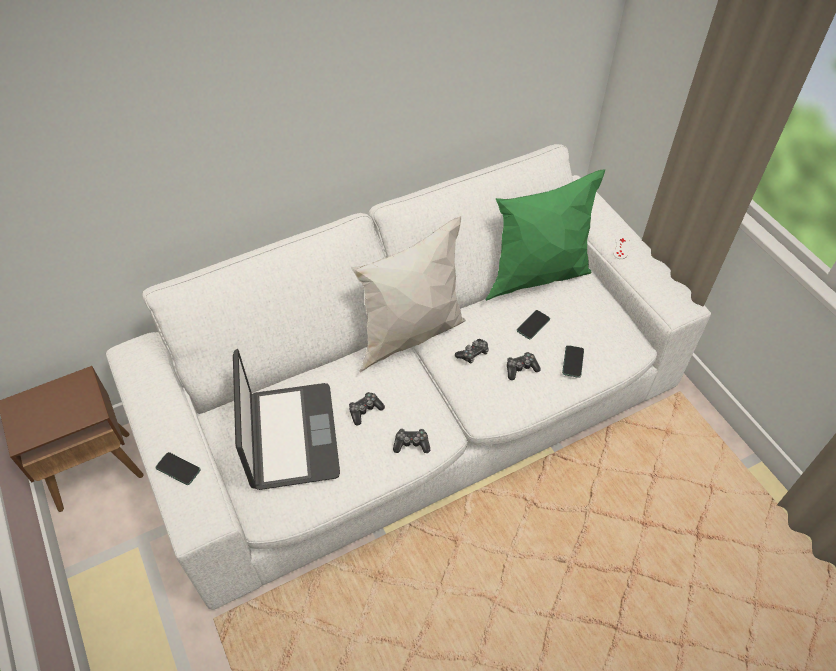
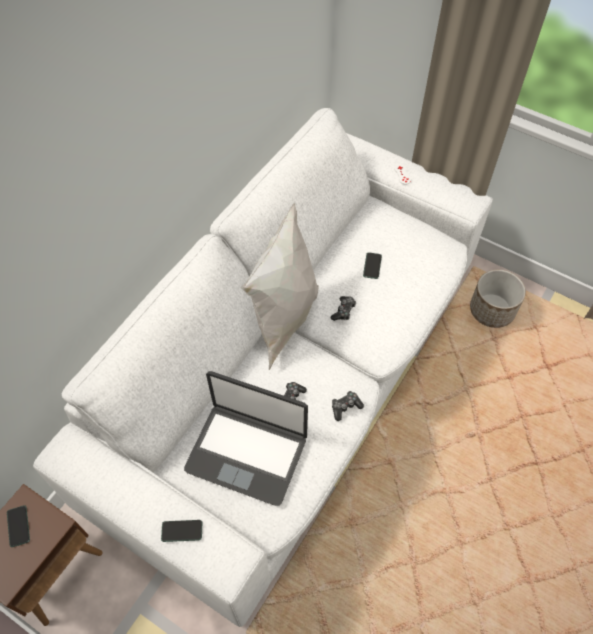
camera: 30 degrees left, 5 degrees up
laptop [233,349,340,490] -> laptop turned 150 degrees clockwise [184,371,308,506]
green pillow [485,169,605,301] -> none
game controller [507,352,541,380] -> none
phone [562,345,584,378] -> phone moved to [7,505,30,547]
none -> planter [470,270,526,328]

